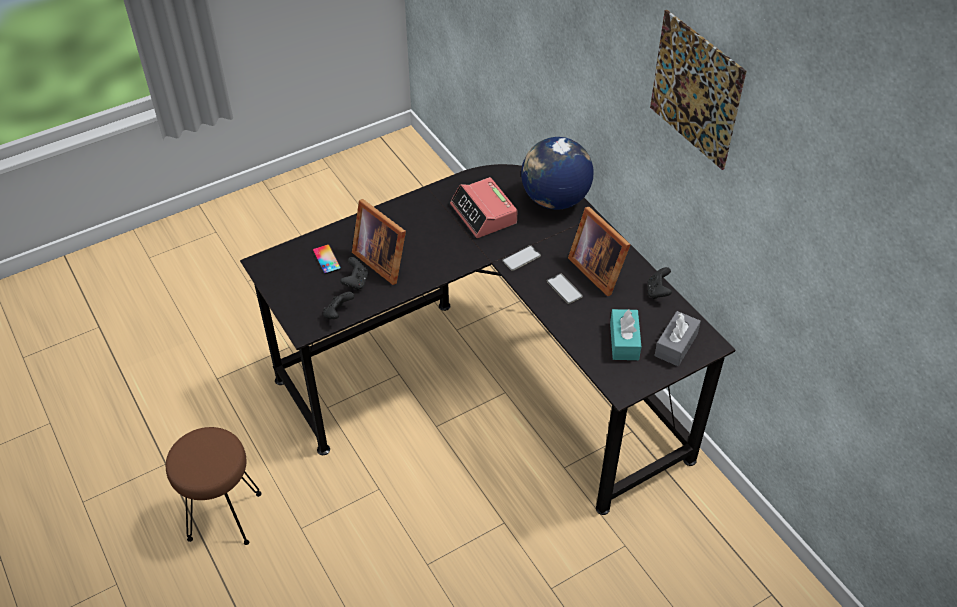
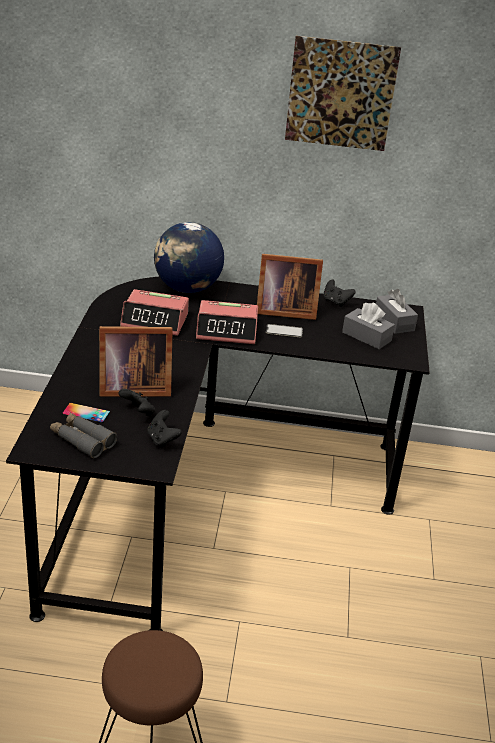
camera: 55 degrees left, 15 degrees down
phone [502,245,541,271] -> alarm clock [196,300,258,344]
turquoise tissue box [610,309,641,360] -> grey tissue box [342,302,395,349]
none -> grey binoculars [50,413,117,458]

